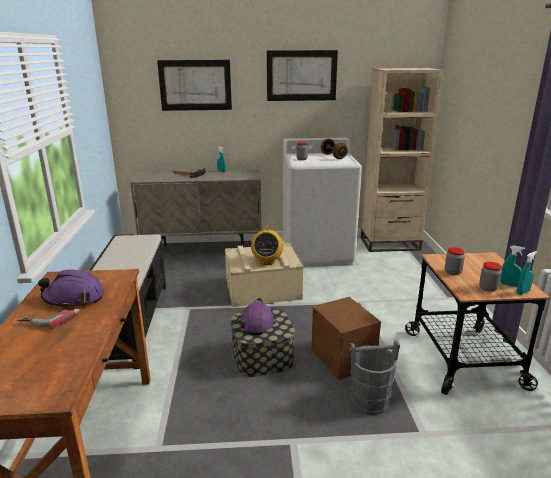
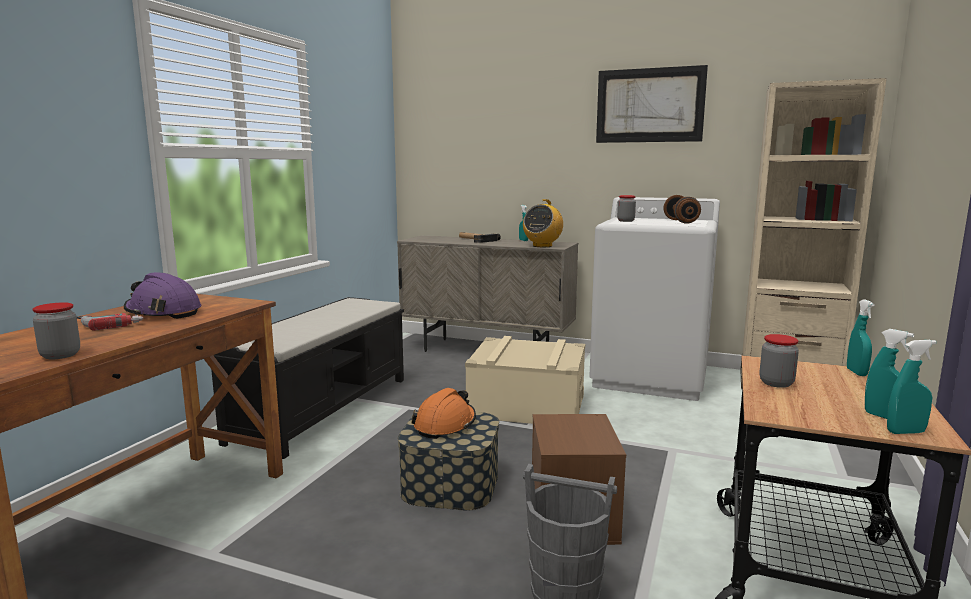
camera: 25 degrees right, 10 degrees down
picture [157,60,232,111] -> none
purple hard hat [239,298,276,335] -> orange hard hat [411,388,476,439]
radio [251,225,283,265] -> radio moved to [523,199,563,247]
jar [479,262,502,292] -> jar moved to [33,302,80,359]
none -> turquoise spray bottle [847,299,875,376]

